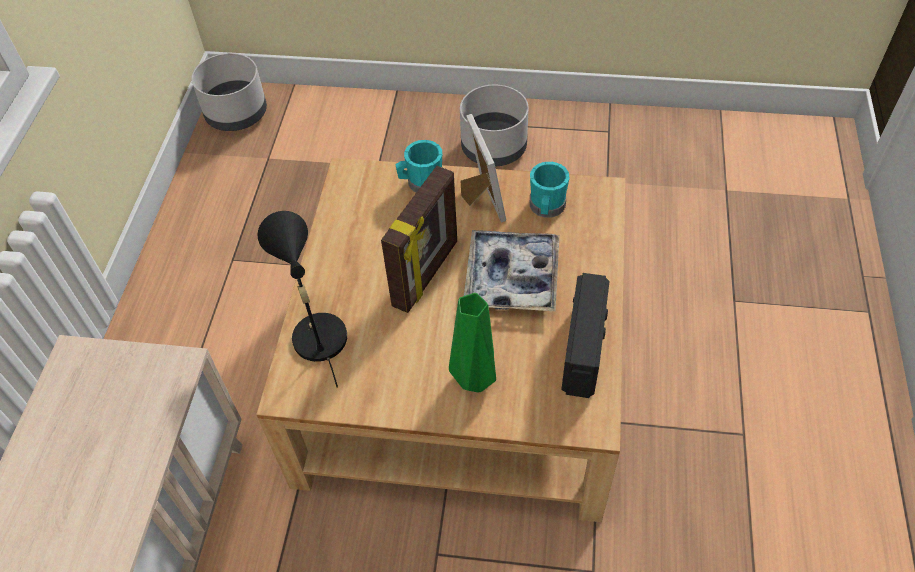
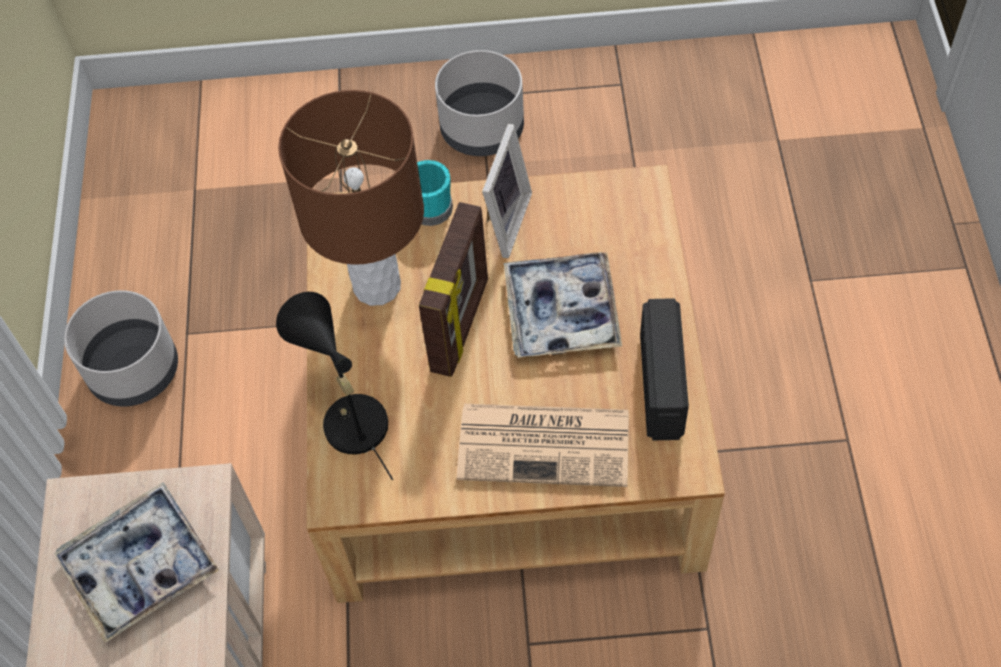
camera: 10 degrees left, 5 degrees up
grey planter [191,53,267,131] -> grey planter moved to [64,290,178,406]
green vase [449,293,496,393] -> newspaper [457,404,629,487]
picture frame [461,114,506,223] -> picture frame turned 45 degrees clockwise [482,124,532,258]
turquoise mug [530,162,569,218] -> none
none -> tray [54,482,219,643]
none -> brown table lamp [278,90,424,306]

